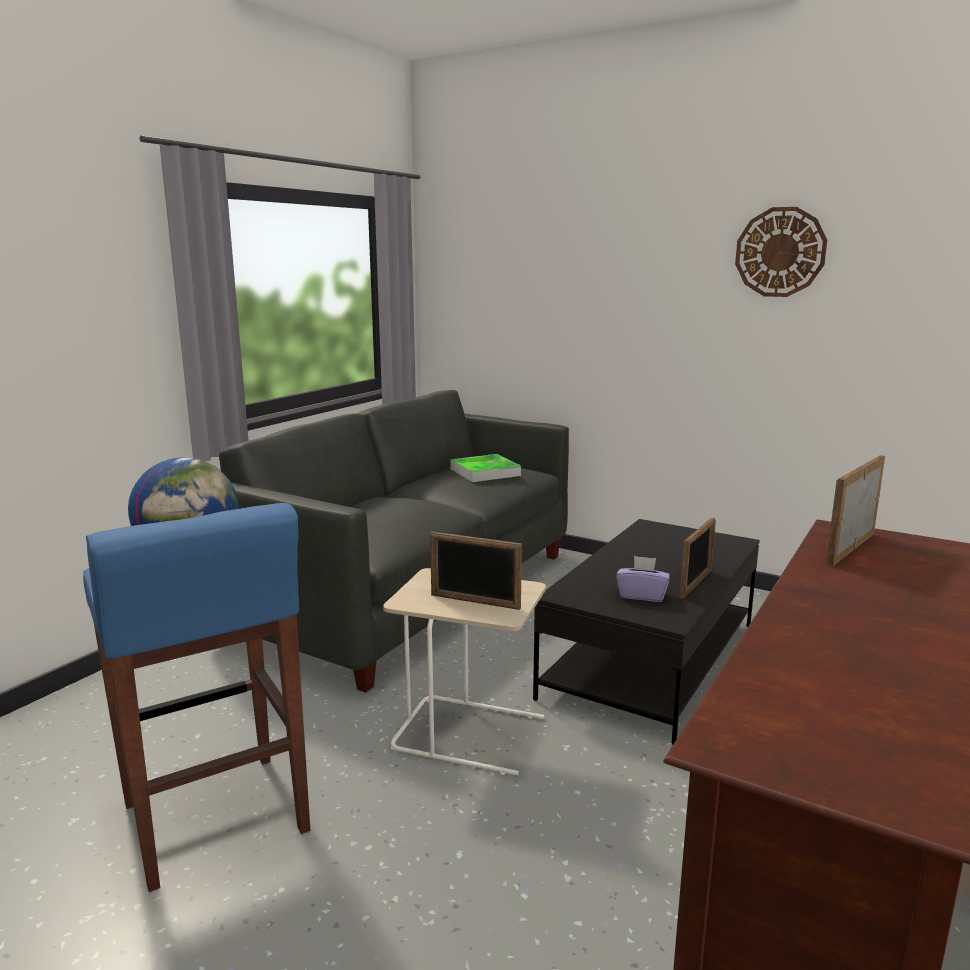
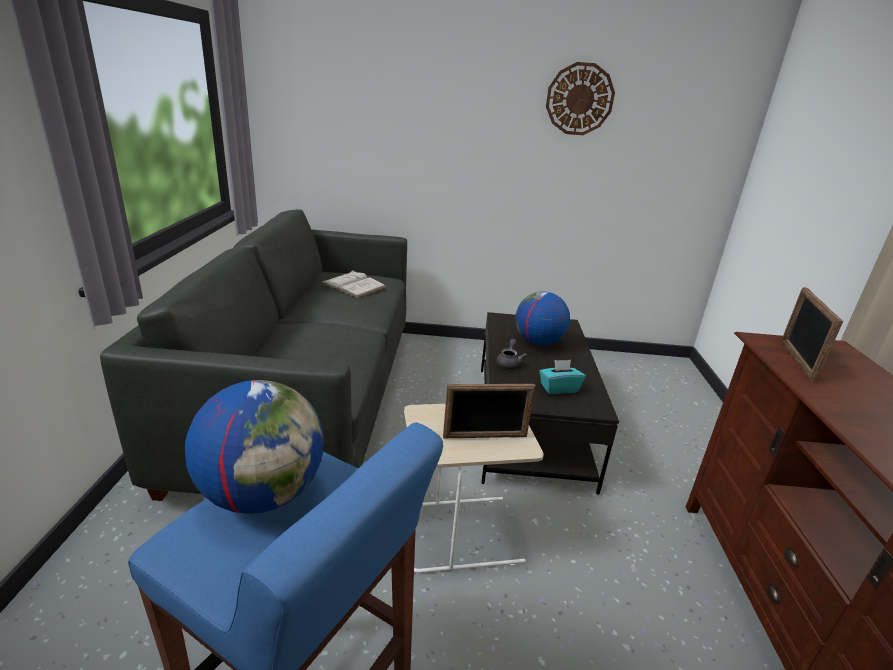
camera: 30 degrees left, 10 degrees up
tray [450,454,521,482] -> white book [321,270,386,298]
purple tissue box [616,556,670,602] -> turquoise tissue box [539,360,586,394]
picture frame [680,518,716,599] -> none
none -> grey teapot [496,339,527,369]
none -> globe [515,291,570,345]

